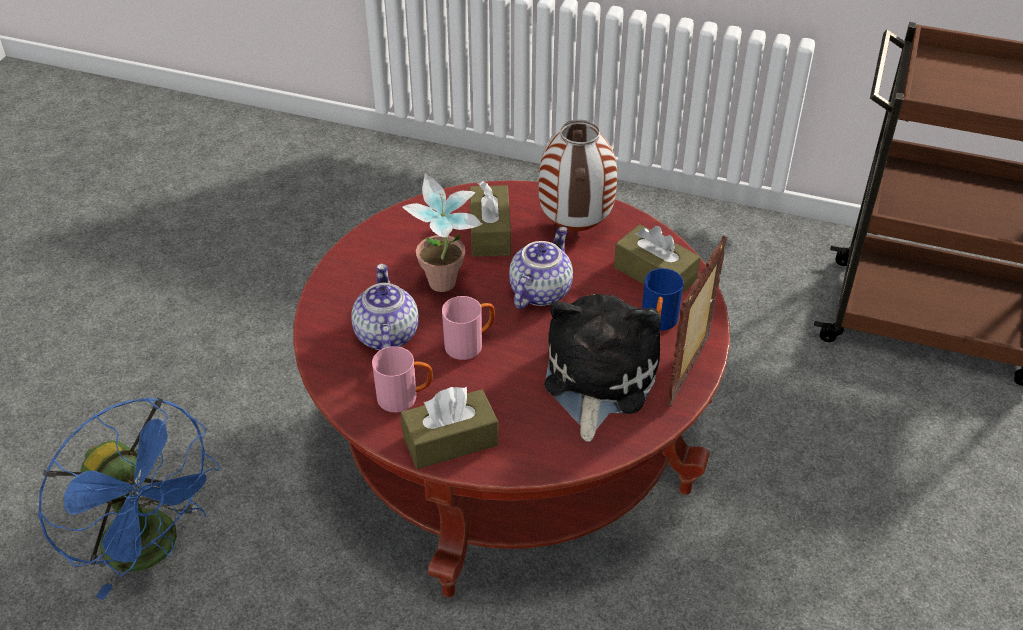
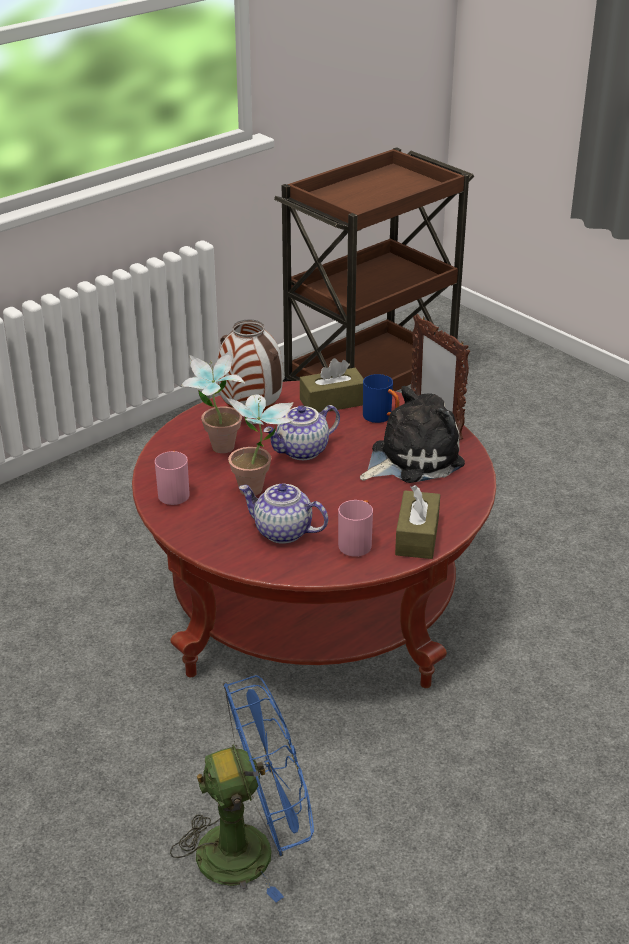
camera: 60 degrees left, 10 degrees down
pink mug [442,296,495,360] -> pink mug moved to [155,451,190,505]
brown tissue box [470,181,511,257] -> potted plant [181,350,245,453]
teapot [509,227,573,309] -> teapot turned 90 degrees counterclockwise [263,405,340,460]
plush toy [544,294,661,442] -> plush toy turned 105 degrees clockwise [360,386,465,483]

